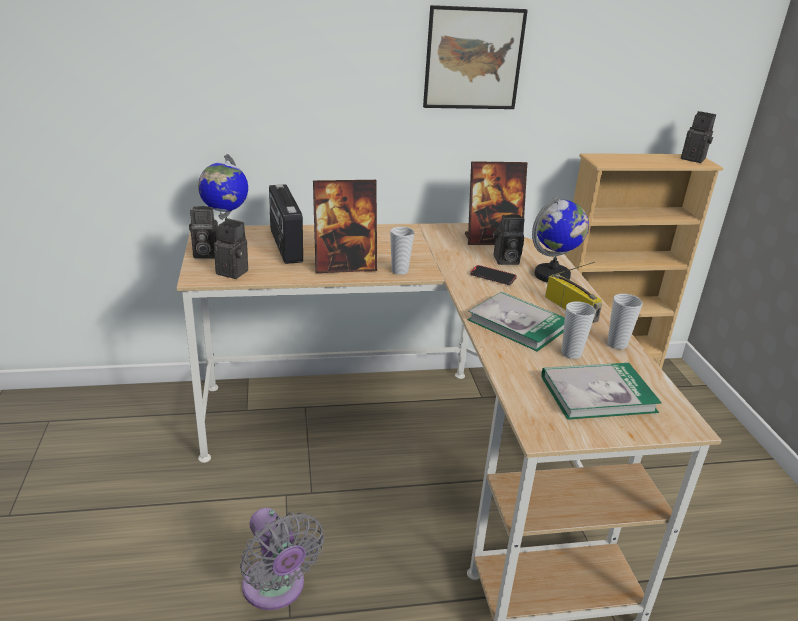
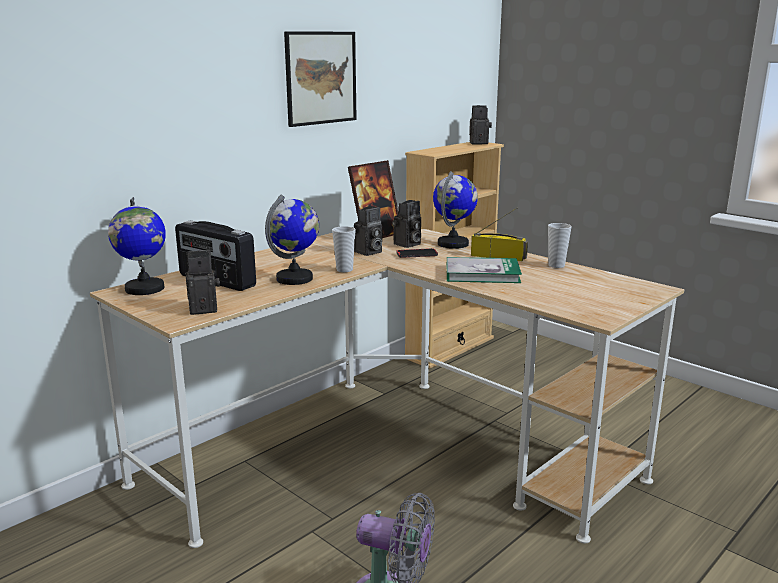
camera: 35 degrees left, 10 degrees down
camera [189,206,218,259] -> camera moved to [353,206,382,256]
picture frame [313,180,377,273] -> globe [265,195,319,285]
book [541,363,662,420] -> none
cup [562,301,596,359] -> none

